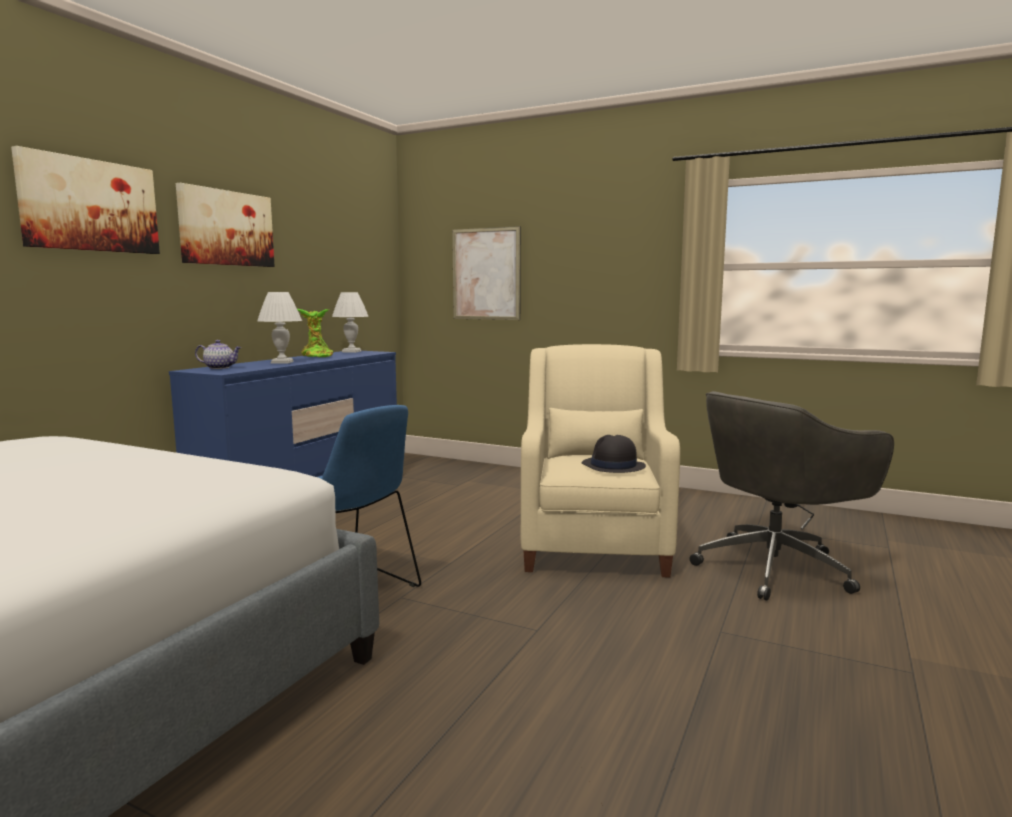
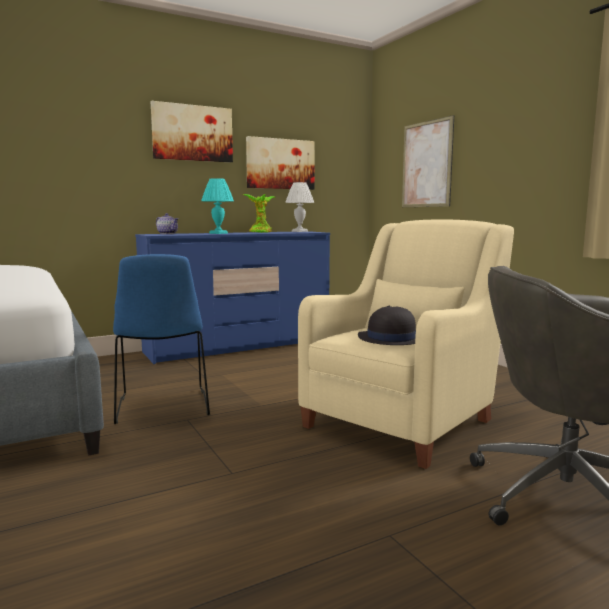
camera: 35 degrees right, 0 degrees up
picture [11,146,160,254] -> picture moved to [246,136,315,190]
white table lamp [257,292,302,364] -> turquoise table lamp [201,178,234,234]

